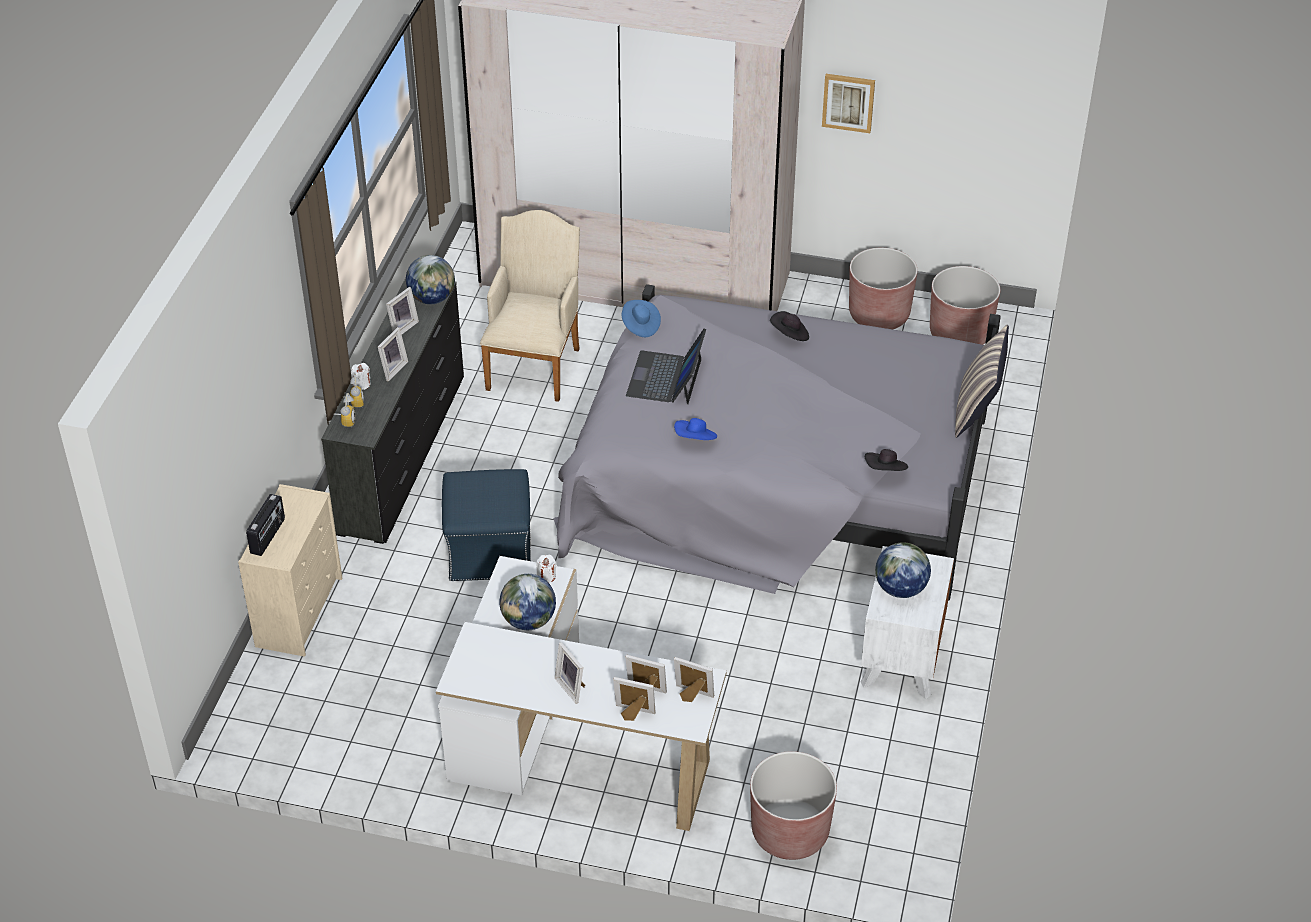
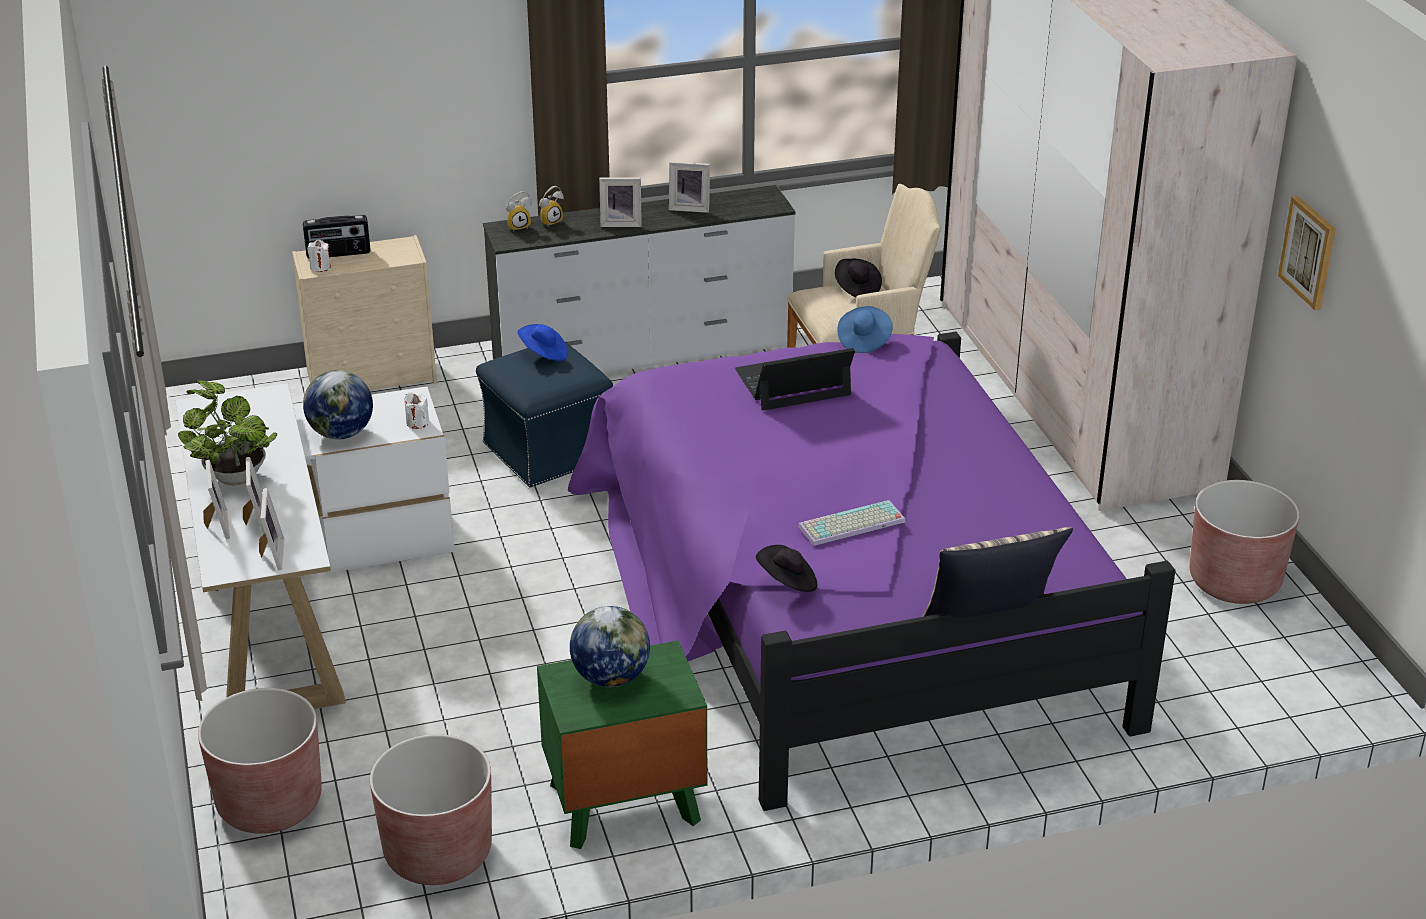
camera: 60 degrees right, 10 degrees down
black dresser [321,278,464,544] -> white dresser [483,185,796,373]
white candle [351,363,371,390] -> white candle moved to [307,240,331,272]
globe [406,255,455,304] -> none
grey bed [553,284,1001,601] -> purple bed [568,332,1176,811]
picture frame [554,642,585,704] -> potted plant [178,381,277,485]
blue hat [674,418,717,440] -> blue hat moved to [517,324,568,361]
black hat [770,311,809,341] -> black hat moved to [835,259,882,298]
white nightstand [861,546,954,699] -> green nightstand [537,641,707,849]
brown planter [930,266,1000,345] -> brown planter moved to [370,734,492,885]
none -> keyboard [798,500,906,546]

